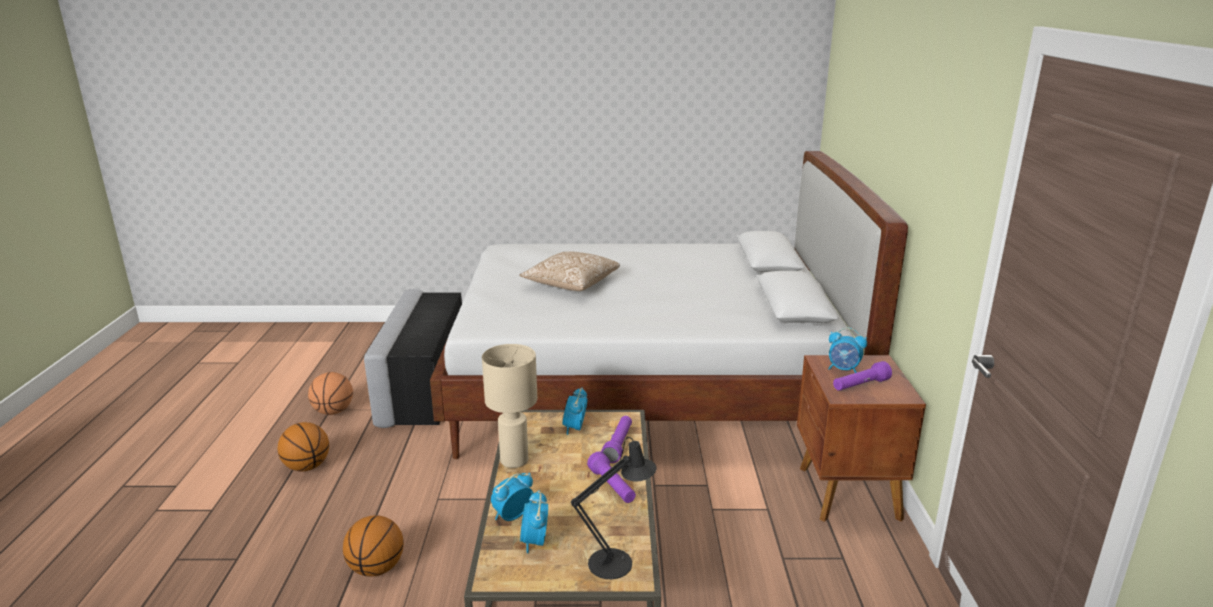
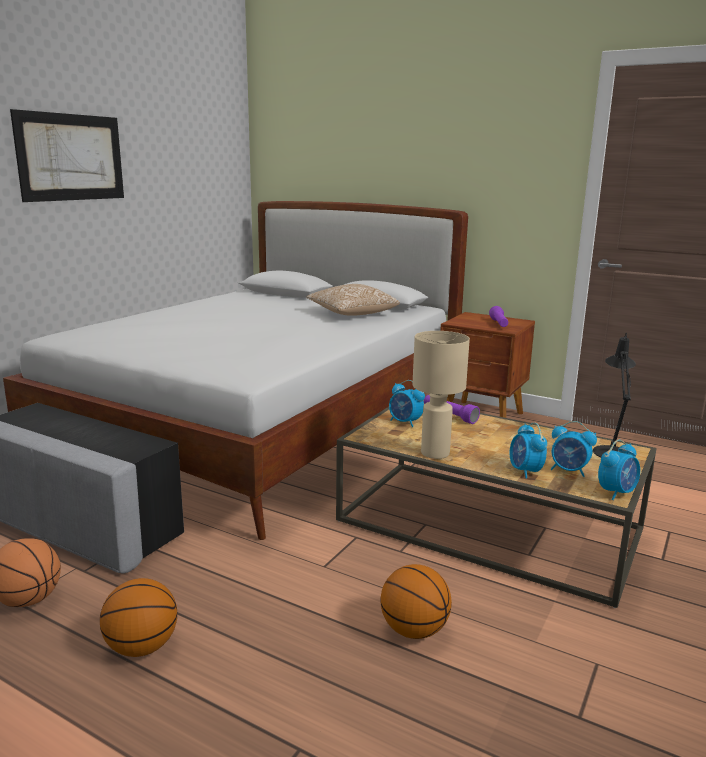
camera: 60 degrees left, 5 degrees down
pillow [519,251,620,291] -> pillow moved to [306,284,400,316]
purple flashlight [587,451,636,503] -> none
alarm clock [828,328,867,373] -> alarm clock moved to [598,440,640,500]
none -> picture [10,109,124,202]

